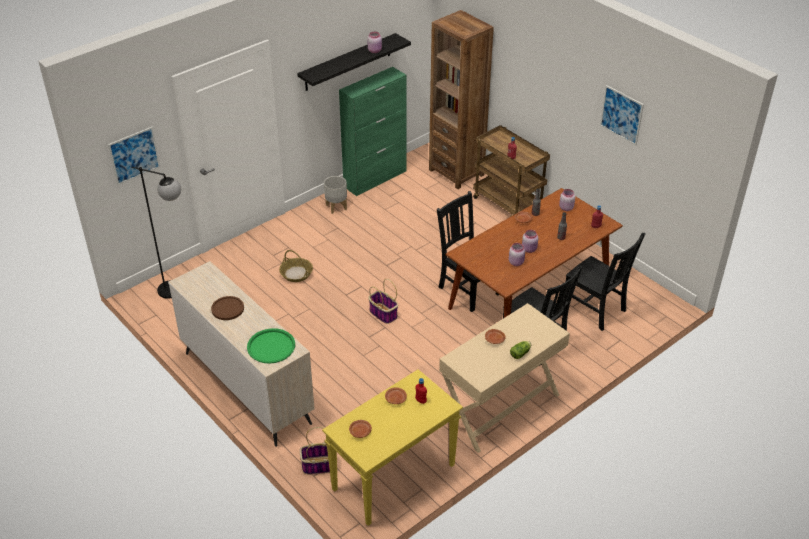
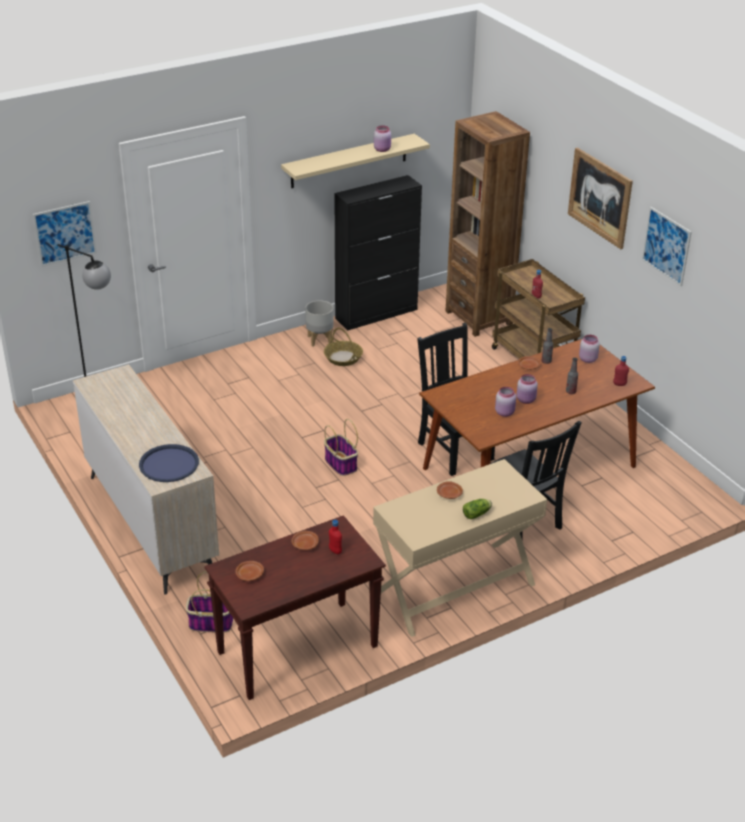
camera: 10 degrees right, 5 degrees down
brown plate [211,296,244,320] -> none
green tray [247,328,295,364] -> blue tray [139,444,199,482]
basket [279,250,313,282] -> basket moved to [324,328,363,366]
black shelf [297,33,411,91] -> beige shelf [281,134,430,188]
yellow console table [322,369,463,526] -> brown console table [204,515,386,700]
green cabinet [339,67,407,196] -> black cabinet [334,175,422,331]
black chair [563,233,646,331] -> none
none -> picture [568,147,633,249]

